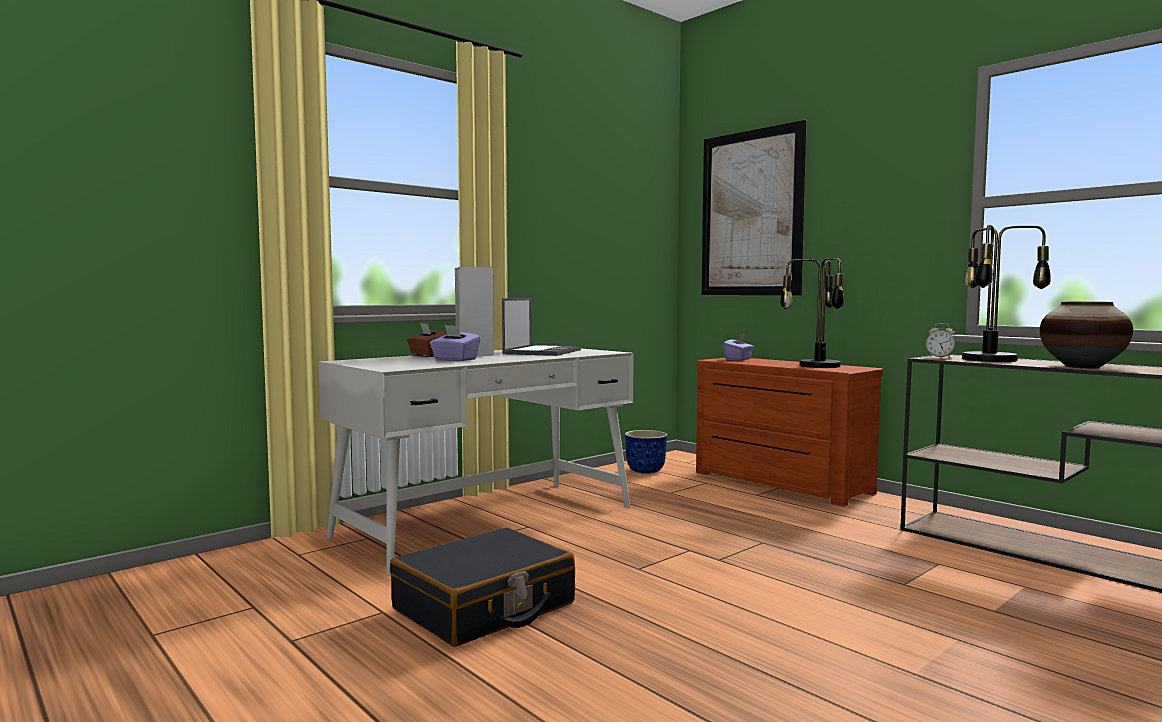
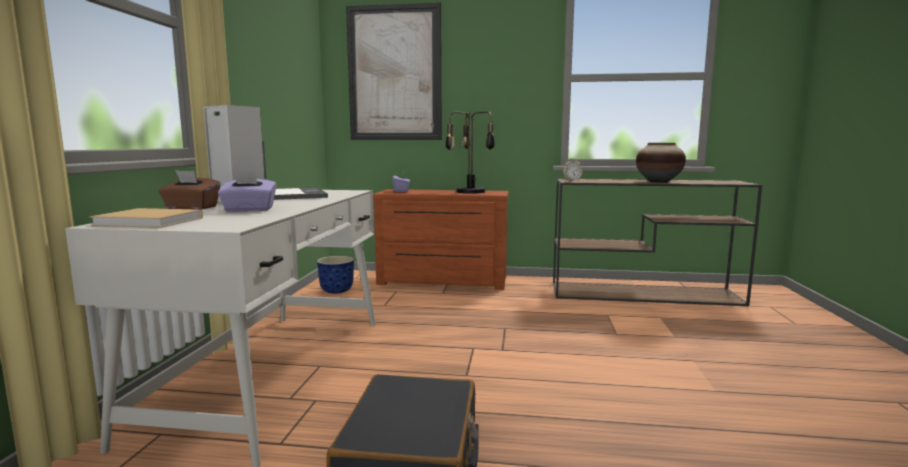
camera: 40 degrees left, 5 degrees up
table lamp [962,224,1051,362] -> none
none -> beige book [90,208,203,228]

